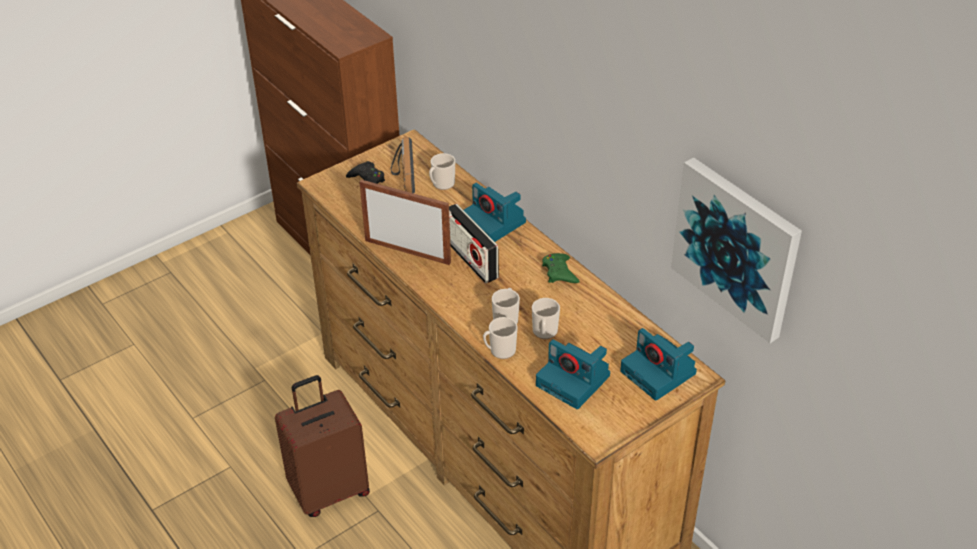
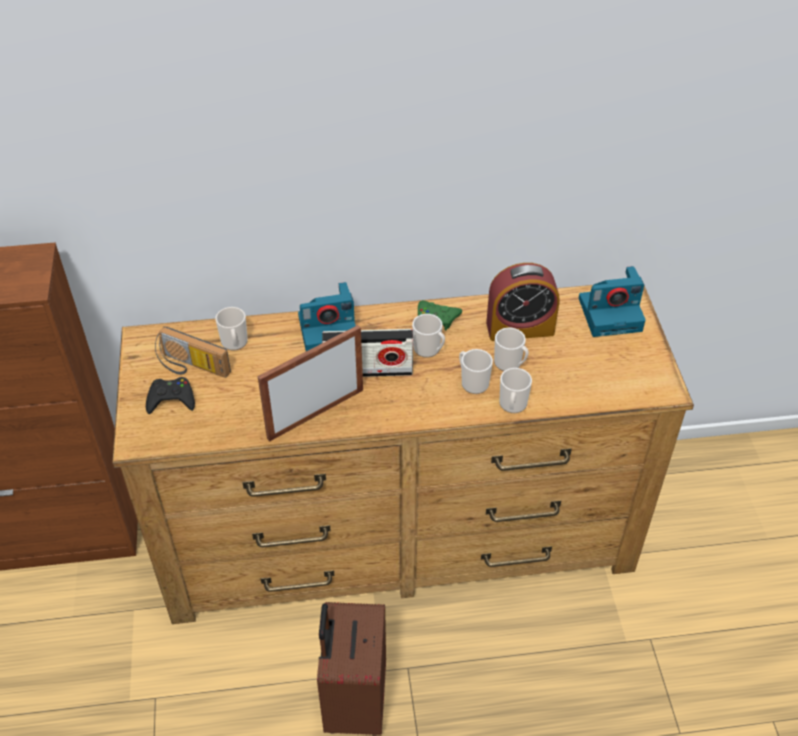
camera: 60 degrees left, 5 degrees up
camera [536,339,610,409] -> none
picture [671,157,802,343] -> none
none -> mug [412,314,445,358]
none -> alarm clock [486,263,559,341]

